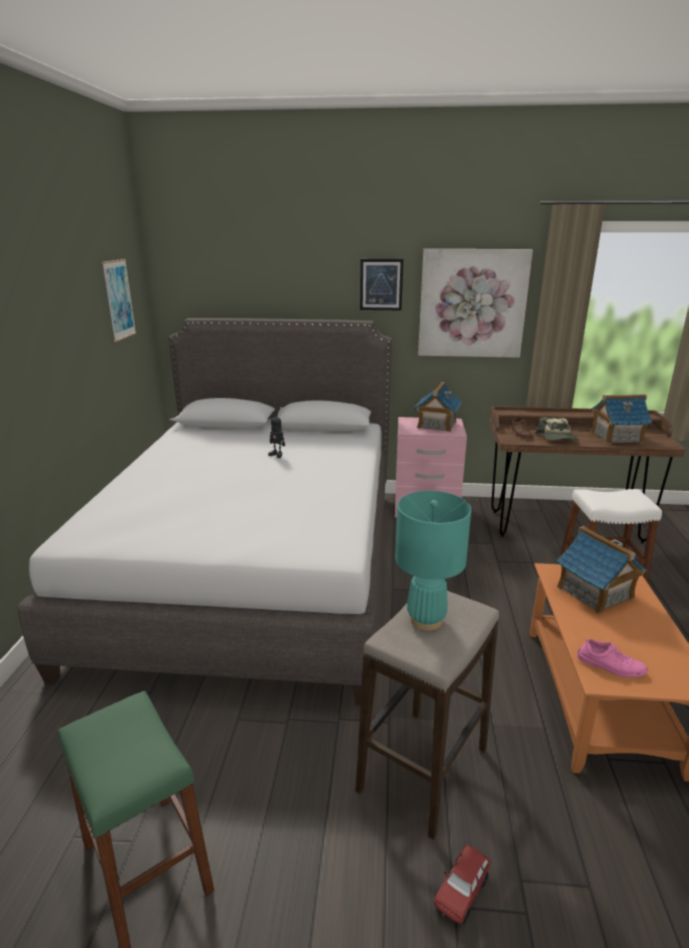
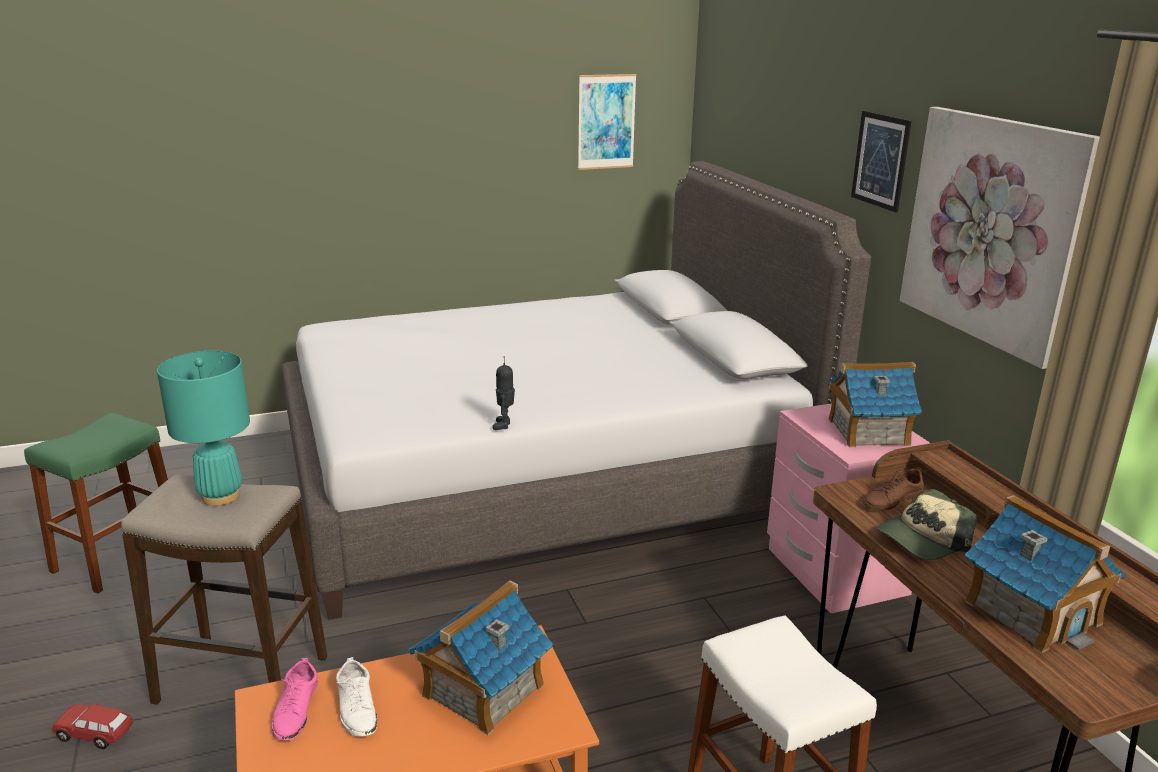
camera: 65 degrees right, 0 degrees up
toy robot [268,411,285,458] -> toy robot moved to [492,356,515,430]
none -> white shoe [336,657,377,737]

